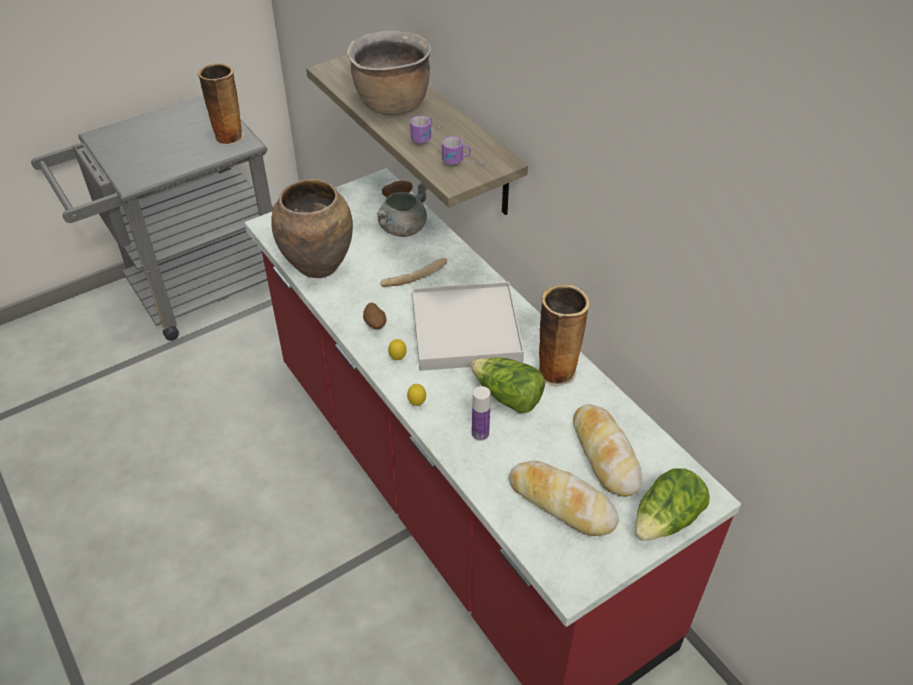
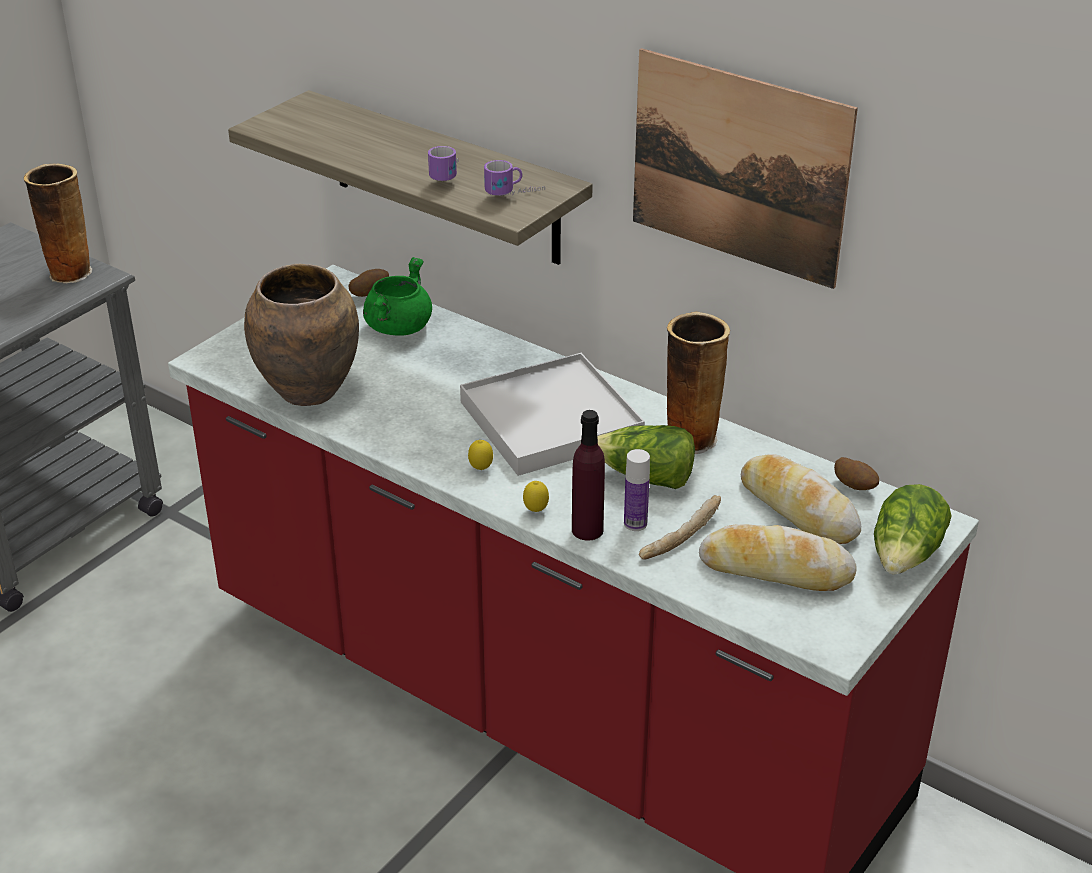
camera: 20 degrees left, 10 degrees down
brown cooking pot [347,30,432,115] -> none
potato [363,303,386,329] -> potato moved to [834,457,879,490]
grey cooking pot [377,183,427,237] -> green cooking pot [363,257,432,336]
bread [380,258,447,287] -> bread moved to [639,495,721,559]
none -> purple bottle [572,410,605,541]
none -> picture [633,48,858,289]

